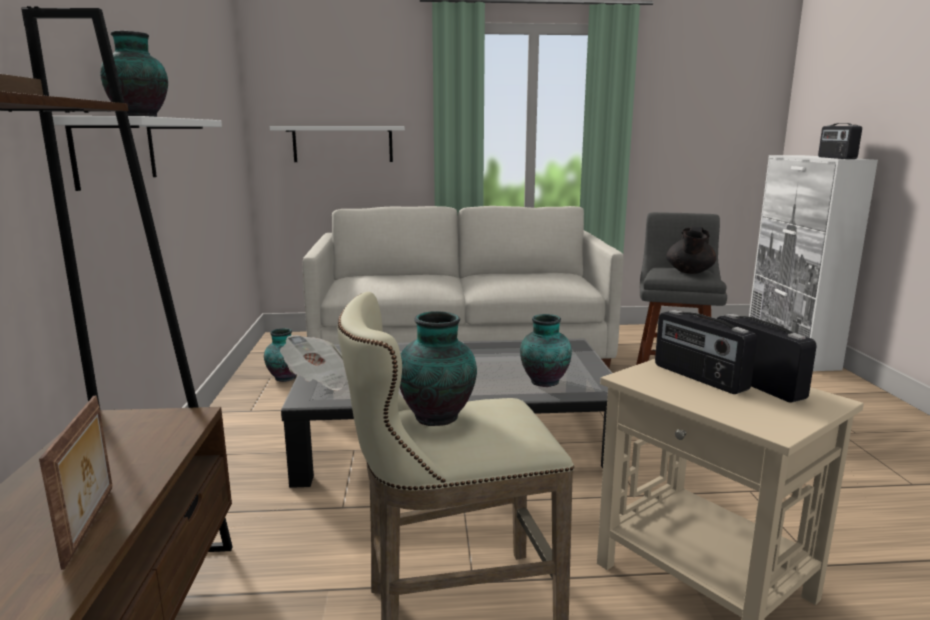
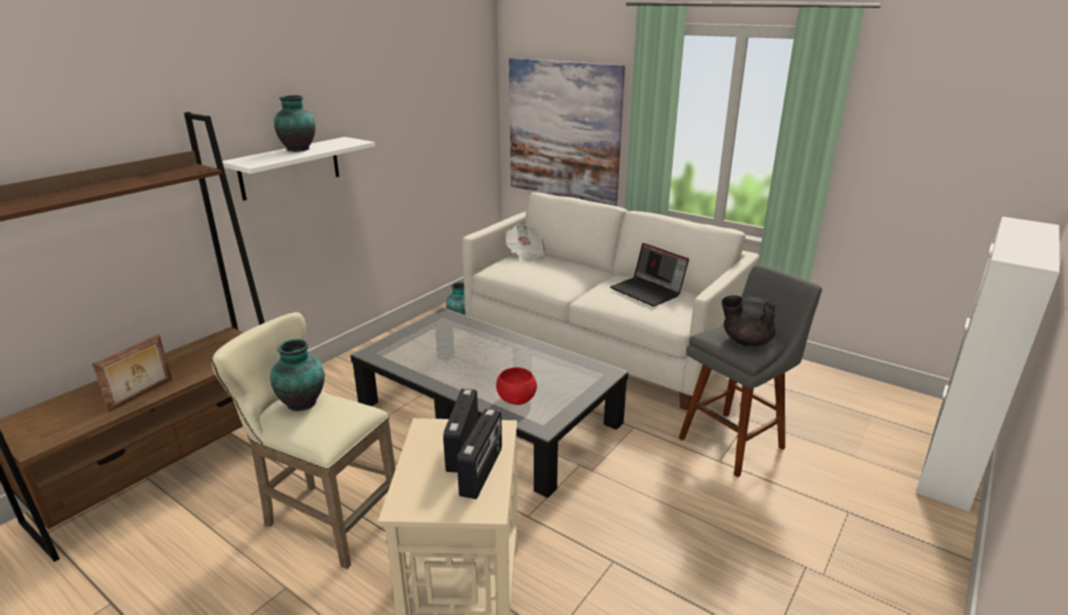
camera: 40 degrees right, 10 degrees up
white shelf [270,126,405,162] -> picture [509,58,625,206]
newspaper [280,335,347,390] -> newspaper moved to [506,224,546,262]
vase [520,314,572,387] -> red bowl [496,367,537,405]
black teapot [666,226,716,274] -> black teapot turned 45 degrees clockwise [721,295,776,347]
radio [818,123,862,159] -> none
none -> laptop [610,243,689,306]

